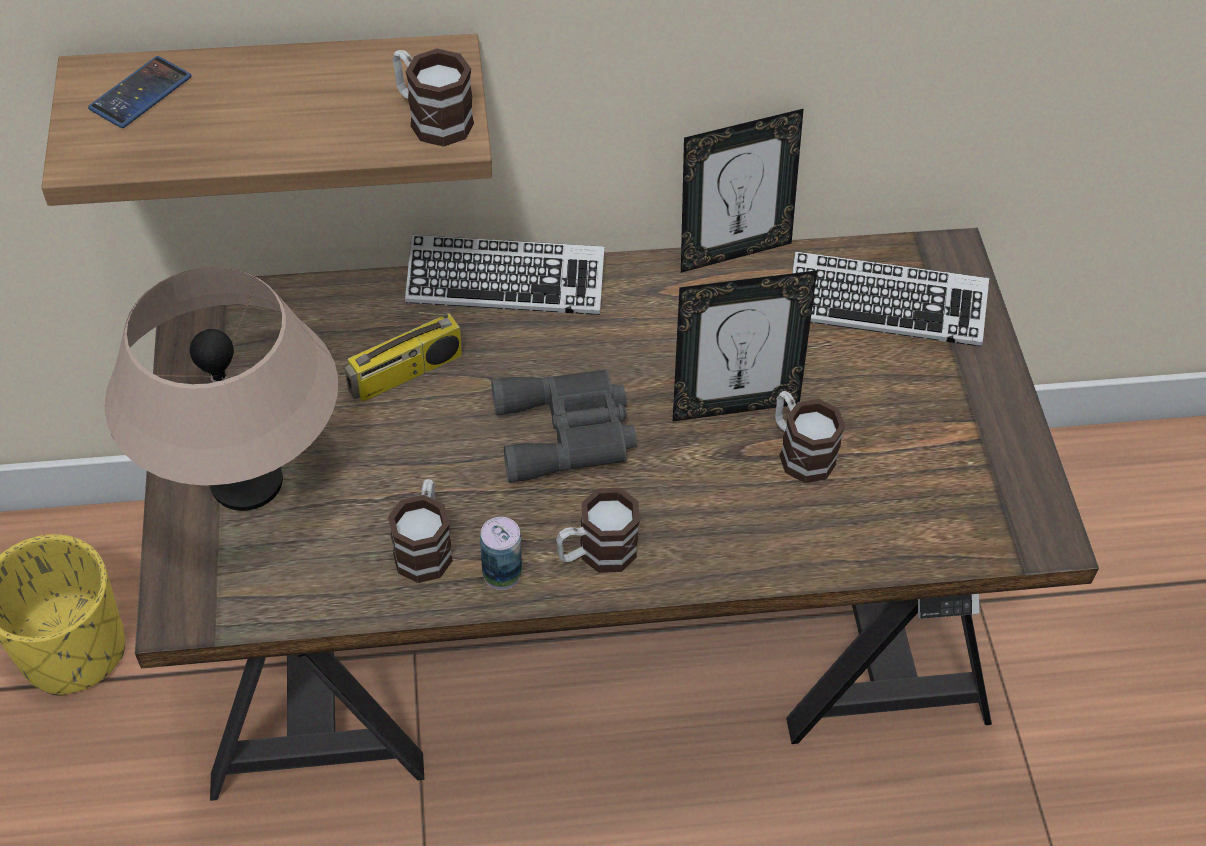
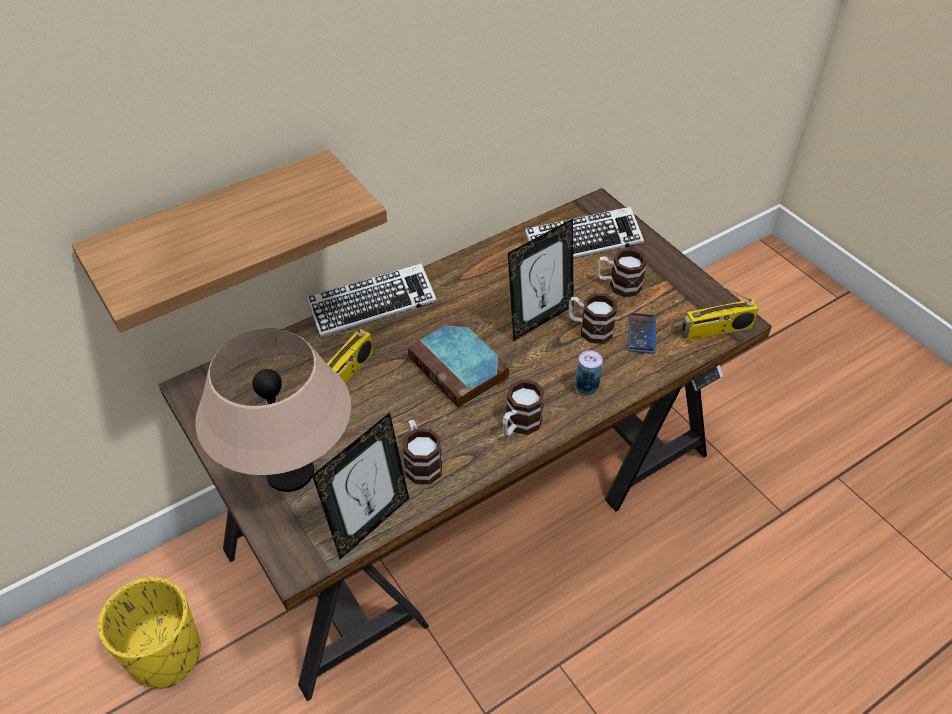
camera: 25 degrees left, 5 degrees down
phone [88,56,191,128] -> phone moved to [628,312,656,354]
mug [393,49,474,147] -> mug moved to [597,248,647,297]
can [480,517,522,590] -> can moved to [575,351,602,398]
grey binoculars [491,369,637,483] -> book [408,318,510,409]
picture frame [681,109,804,273] -> picture frame moved to [312,413,409,559]
none -> radio [681,279,758,341]

